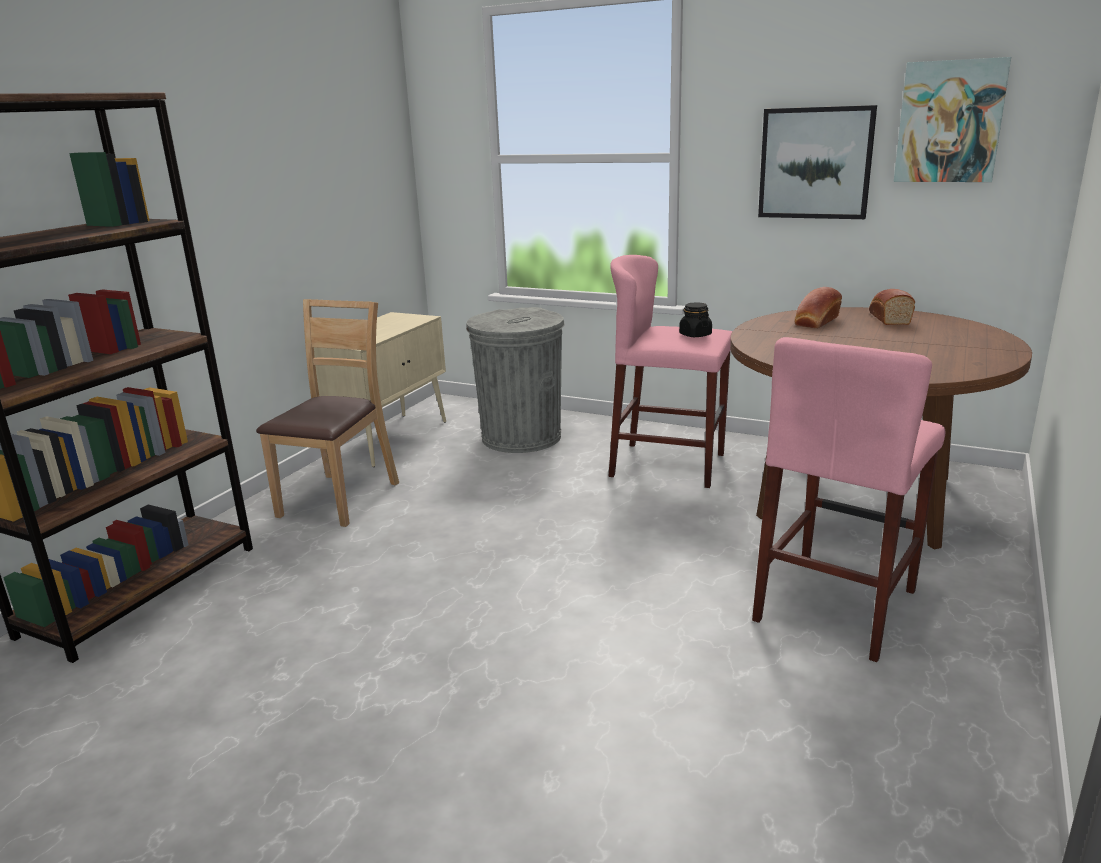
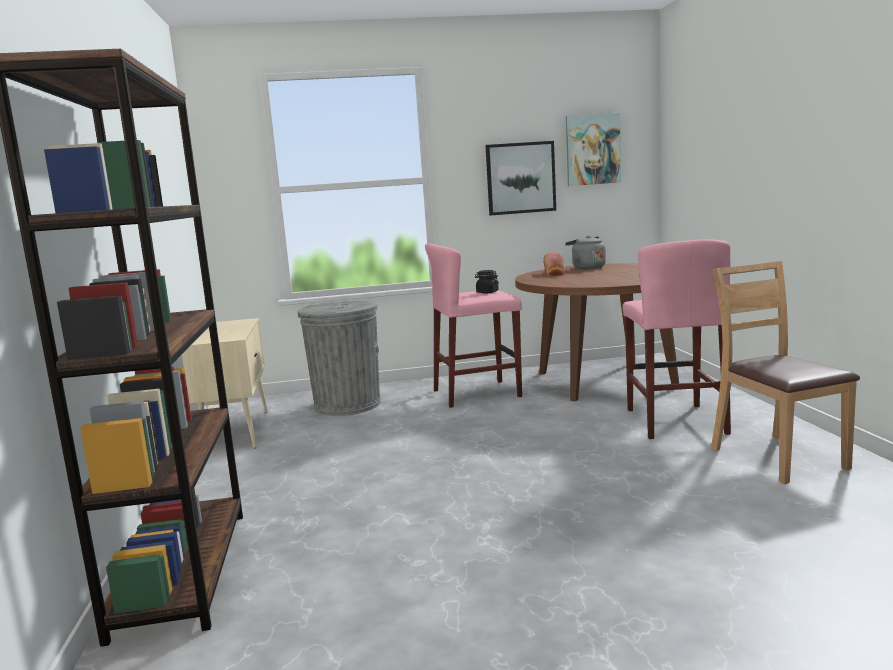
camera: 35 degrees left, 10 degrees down
brown chair [256,299,399,527] -> brown chair moved to [711,261,860,484]
bread [869,289,915,325] -> grey kettle [565,236,606,269]

